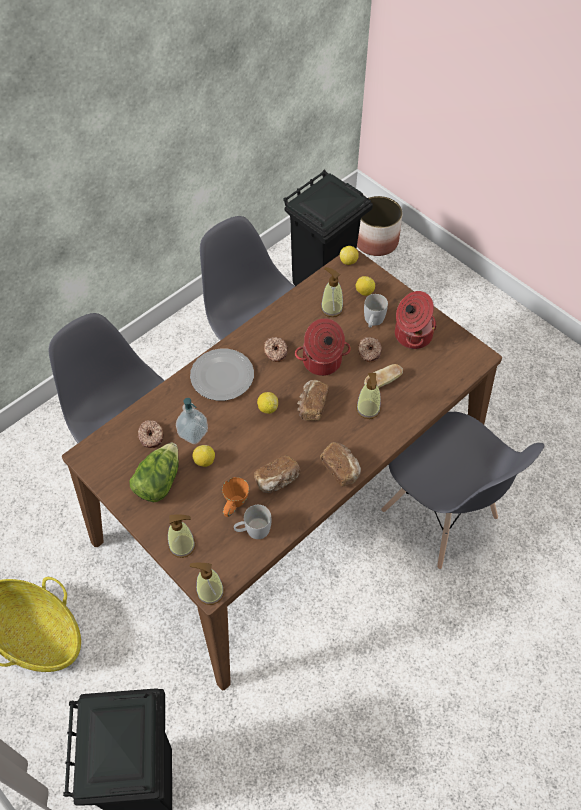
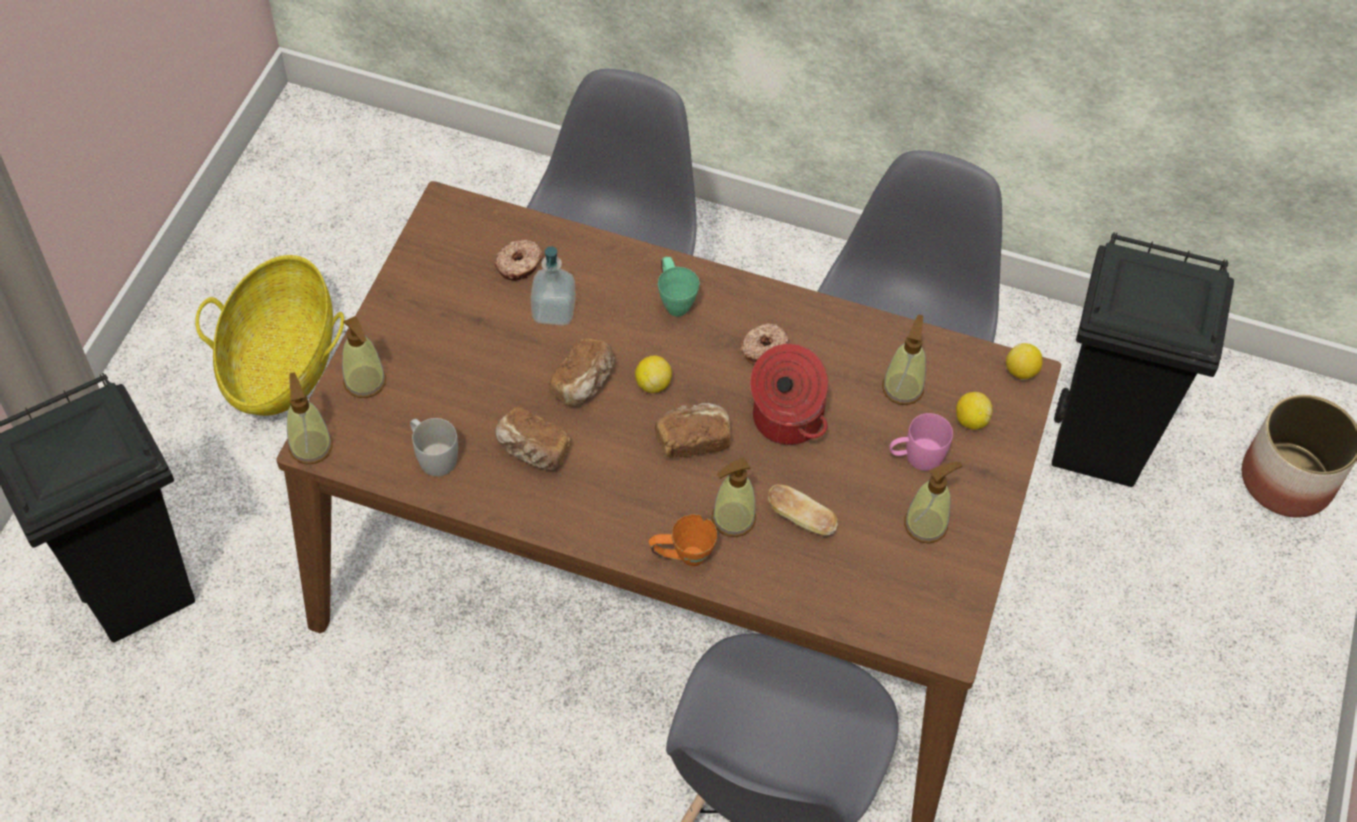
camera: 60 degrees right, 0 degrees up
lettuce [129,442,179,502] -> none
plate [190,349,254,401] -> green mug [658,257,700,317]
lemon [193,445,215,467] -> none
orange mug [222,477,249,517] -> orange mug moved to [649,514,717,566]
bread [320,442,361,487] -> bread moved to [549,338,615,407]
donut [358,337,382,363] -> none
white mug [364,294,388,328] -> pink mug [889,413,953,471]
cooking pot [395,291,437,349] -> soap dispenser [904,462,963,544]

